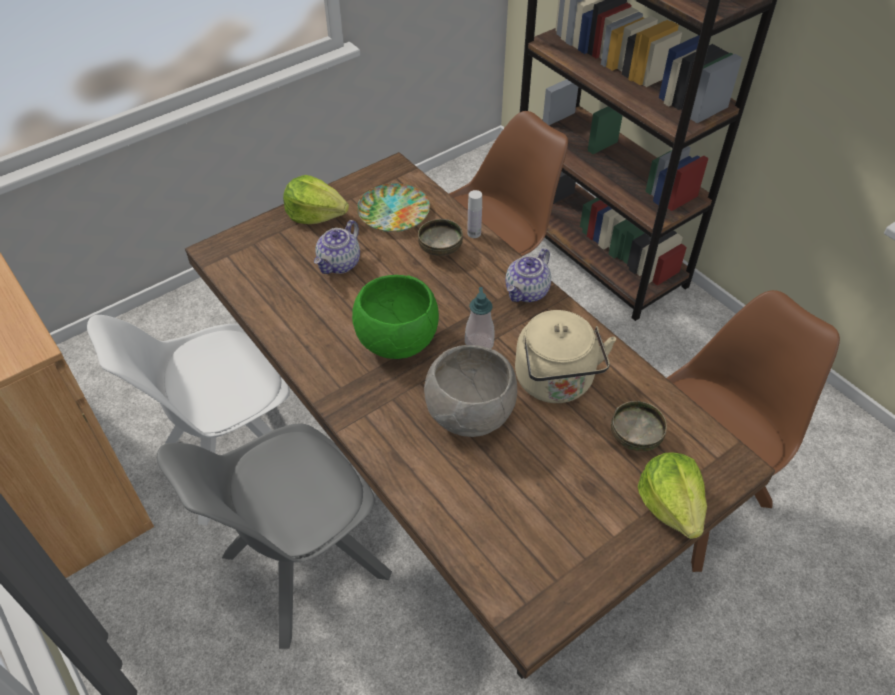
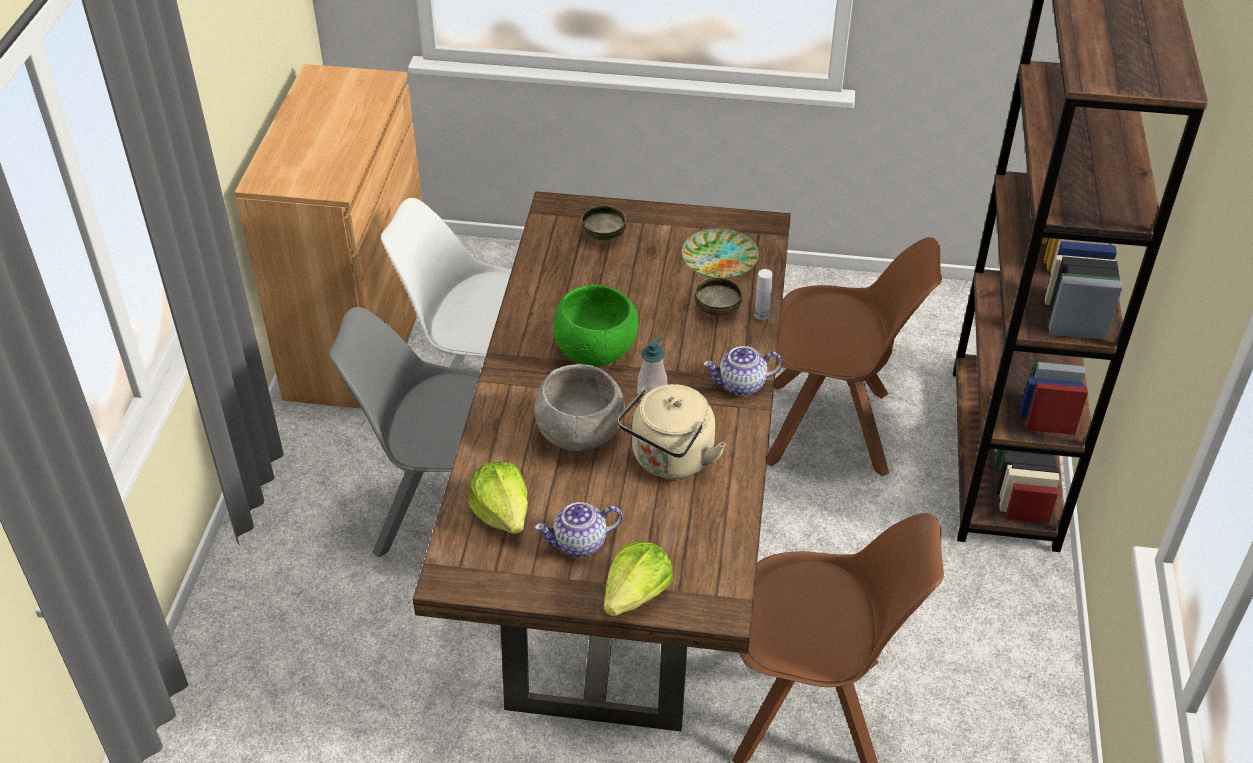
camera: 45 degrees right, 5 degrees down
lettuce [283,175,349,224] -> lettuce moved to [468,461,528,534]
teapot [314,220,360,274] -> teapot moved to [535,502,623,557]
bowl [611,401,667,452] -> bowl moved to [581,205,626,242]

